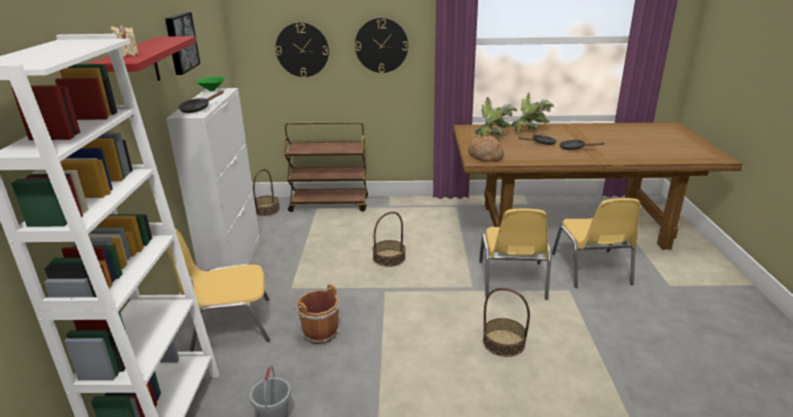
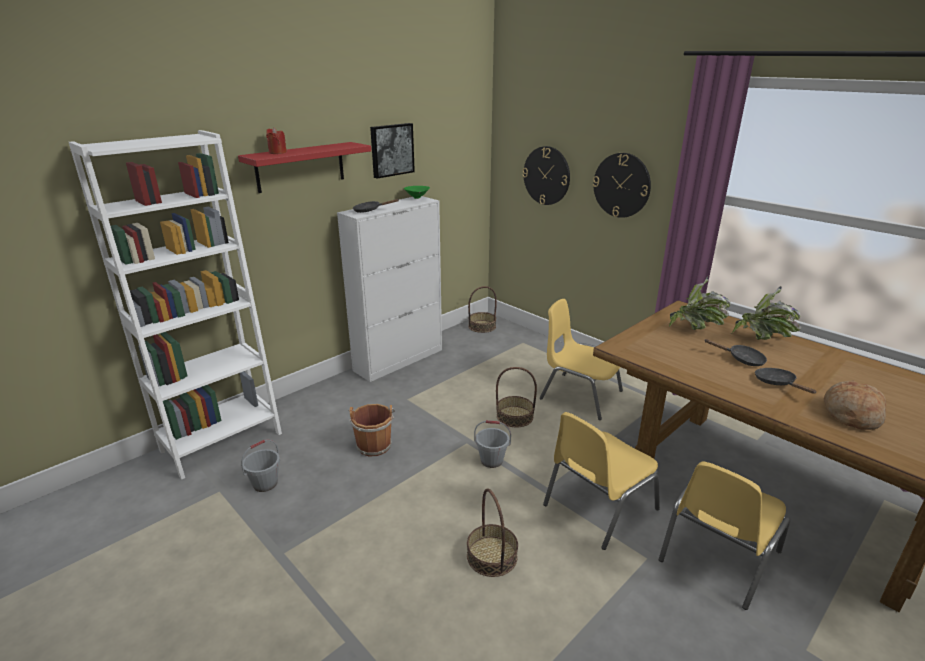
camera: 45 degrees right, 0 degrees up
beige candle [111,24,139,57] -> red candle [266,127,287,154]
yellow chair [166,229,270,352] -> yellow chair moved to [540,299,623,420]
brown cart [284,122,368,212] -> none
bread [468,136,504,162] -> bread moved to [824,381,886,430]
none -> grey bucket [474,420,511,468]

